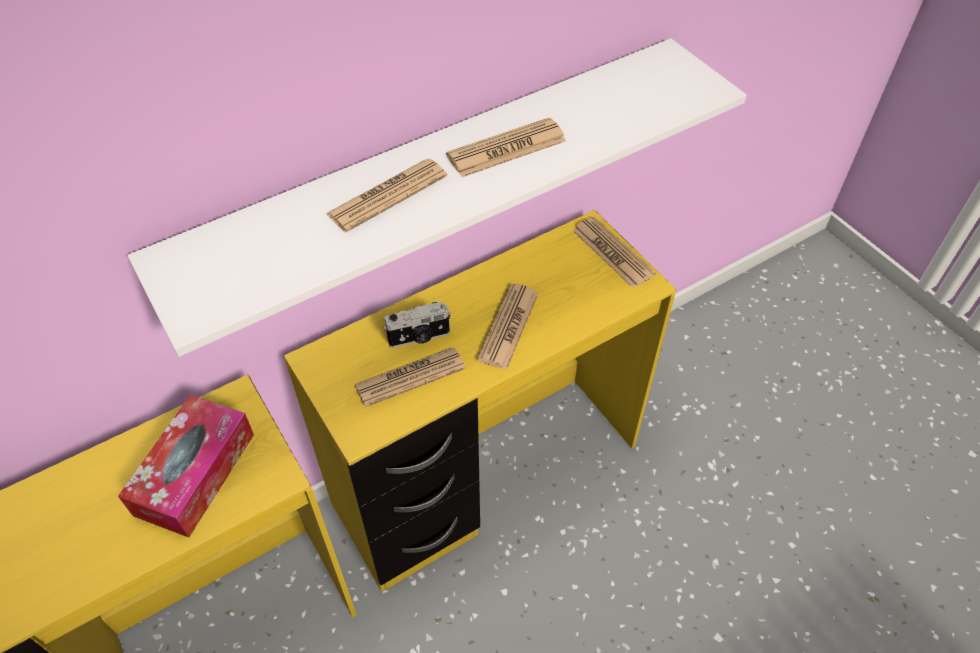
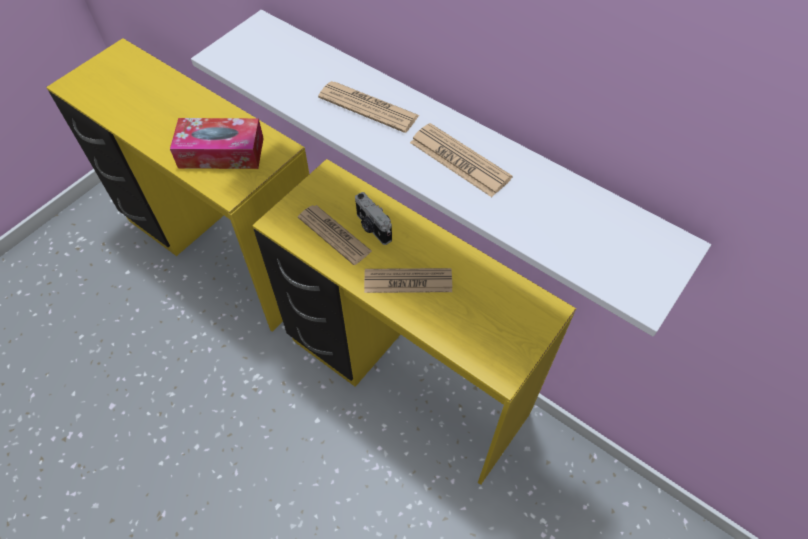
camera: 70 degrees right, 5 degrees up
newspaper [572,216,656,288] -> none

